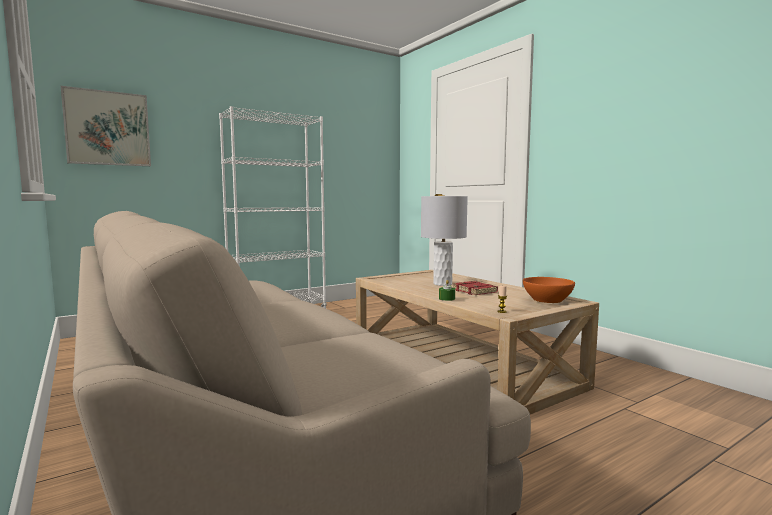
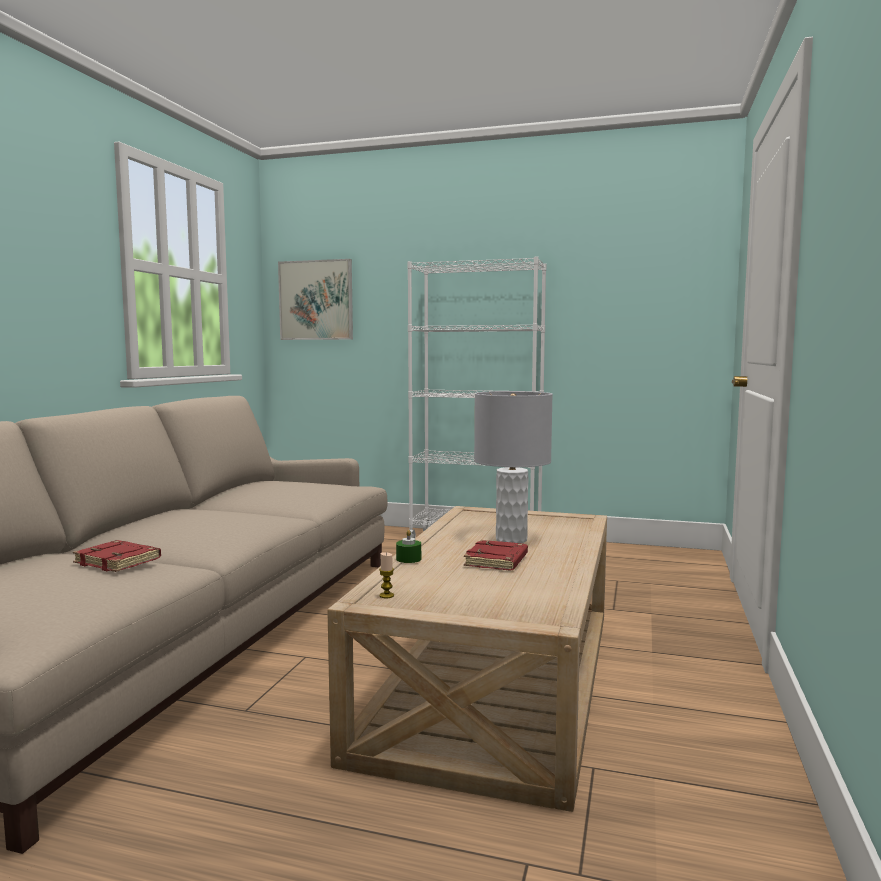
camera: 50 degrees right, 0 degrees up
orange bowl [523,277,575,303] -> none
none -> red book [73,540,161,572]

